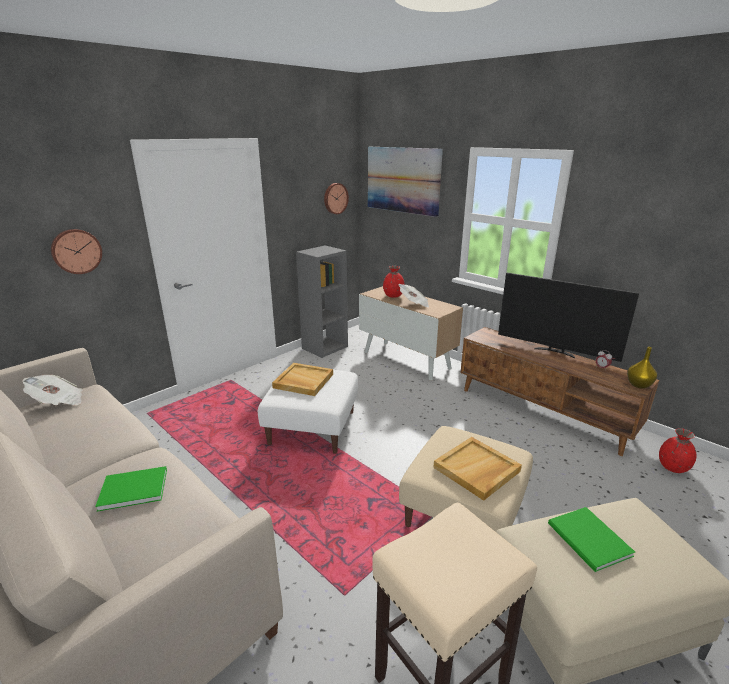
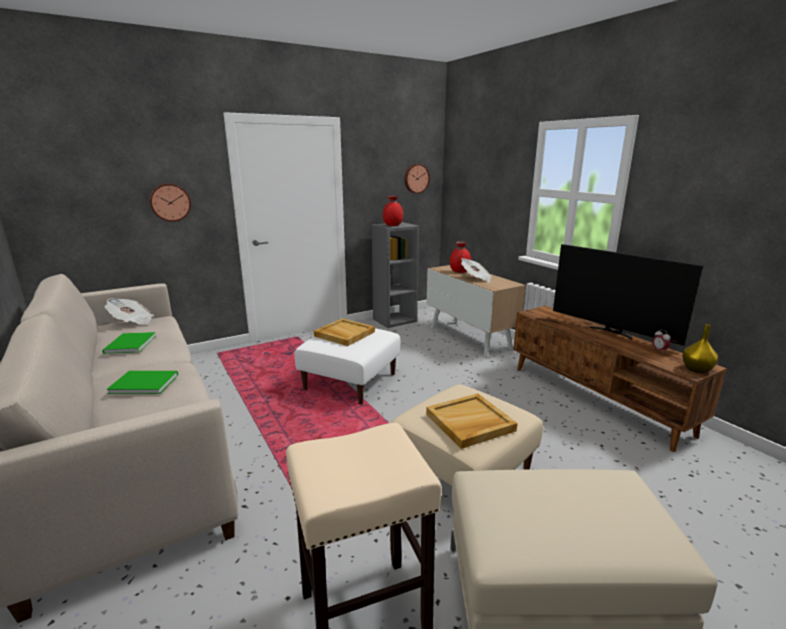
camera: 15 degrees right, 5 degrees down
picture [368,147,443,217] -> none
green book [548,507,635,572] -> green book moved to [102,332,156,354]
red vase [659,428,696,473] -> red vase moved to [383,196,403,226]

